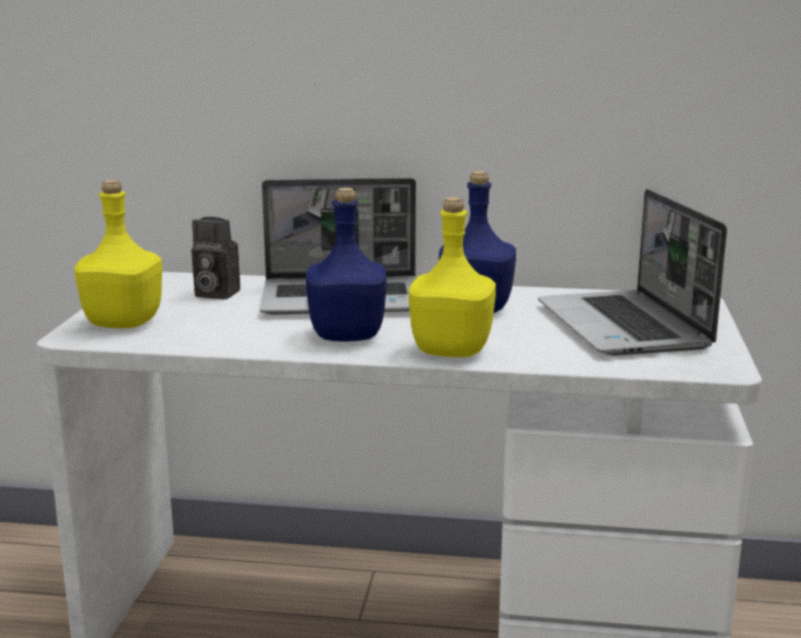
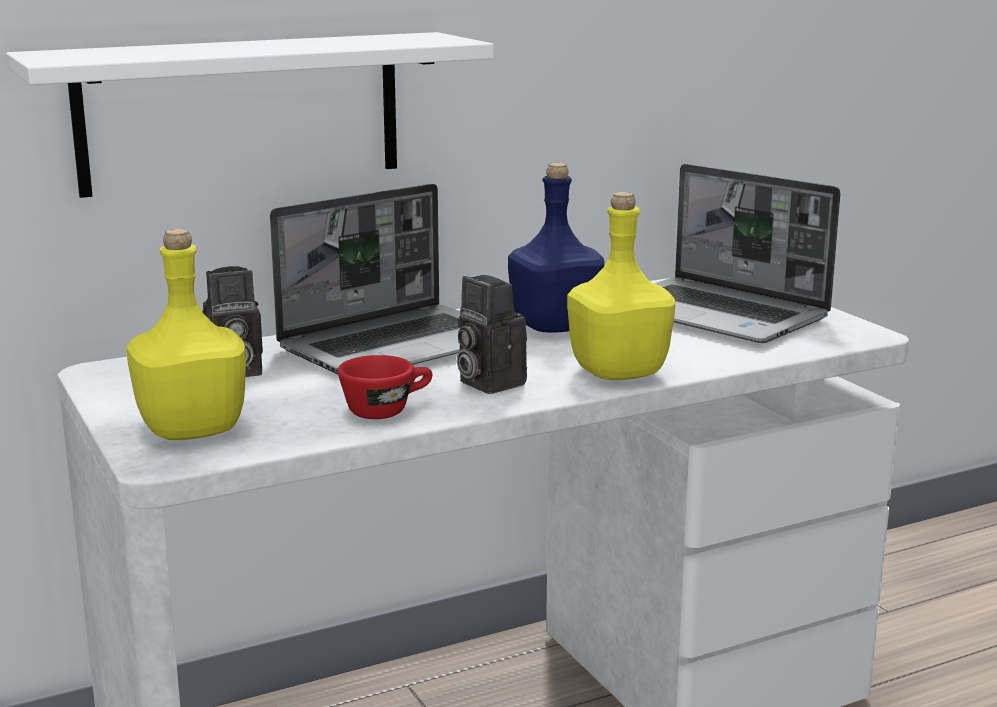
camera: 35 degrees left, 0 degrees up
blue bottle [306,188,387,341] -> camera [457,275,527,394]
none -> white shelf [6,32,494,198]
none -> red cup [338,355,432,419]

